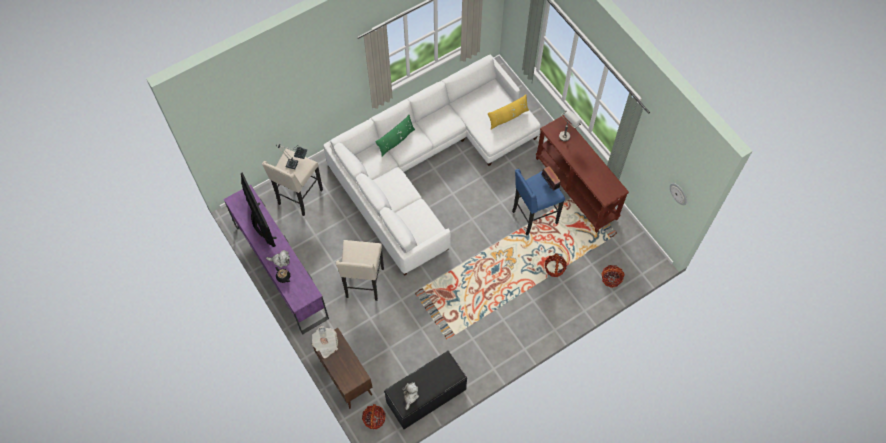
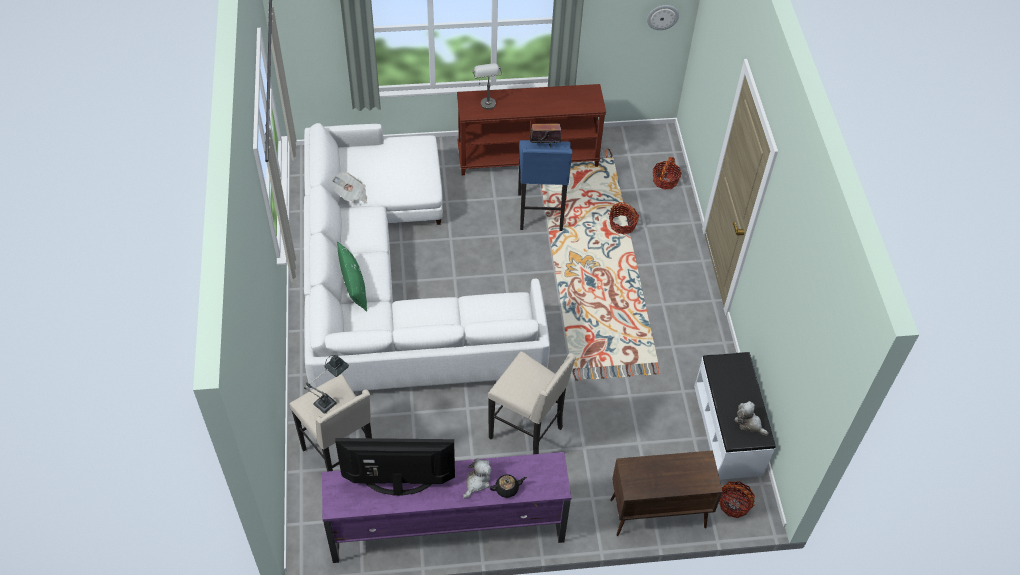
camera: 65 degrees left, 10 degrees down
newspaper [312,326,338,358] -> newspaper moved to [332,172,367,202]
black bench [384,351,467,429] -> white bench [694,352,776,480]
yellow pillow [488,95,529,130] -> none

